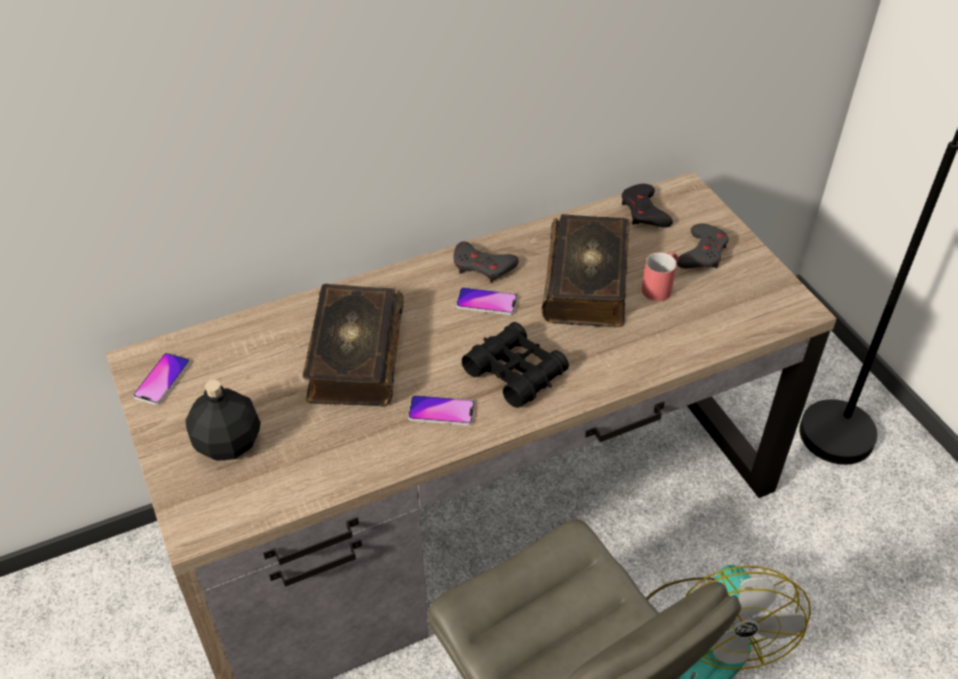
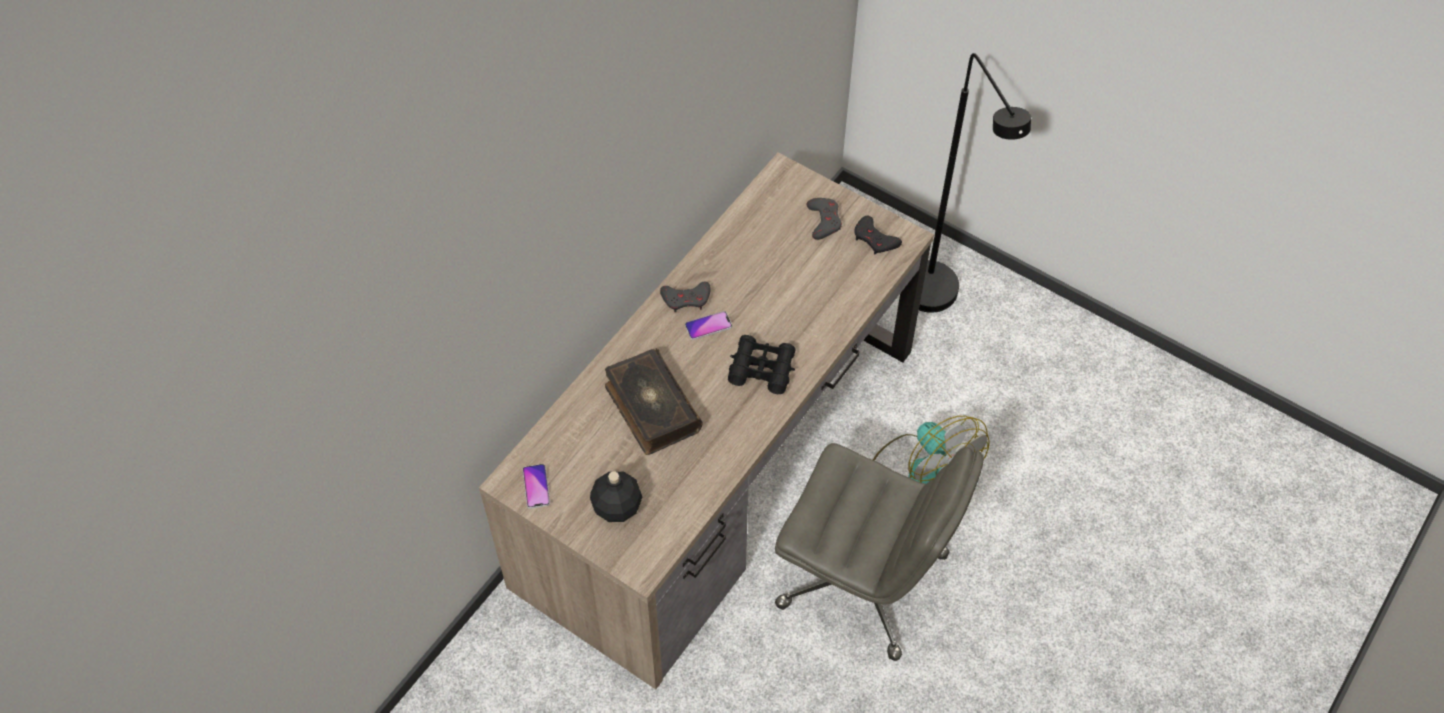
camera: 30 degrees left, 10 degrees up
phone [408,395,475,426] -> none
book [541,214,629,327] -> none
black game controller [622,184,673,228] -> black game controller moved to [854,216,902,255]
red mug [642,252,679,301] -> none

